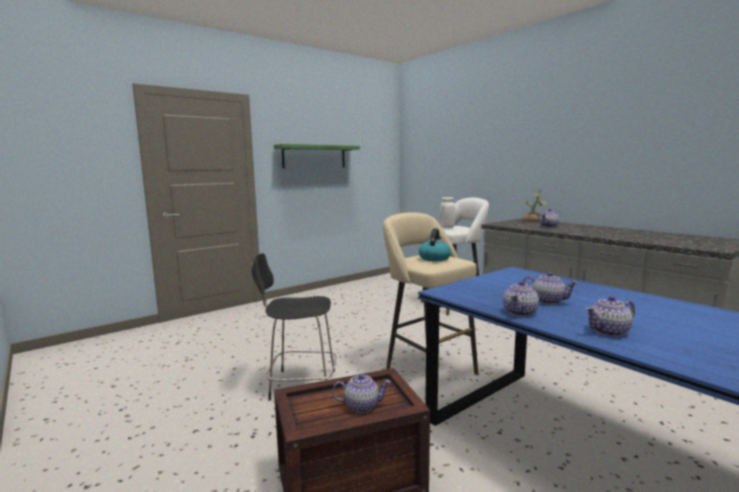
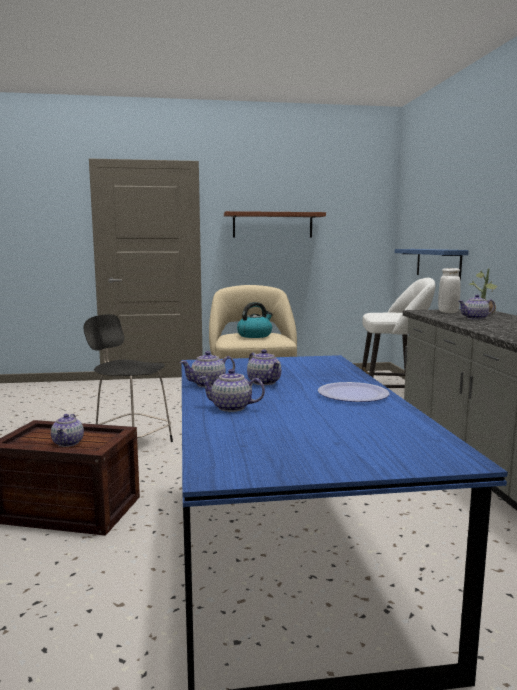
camera: 30 degrees right, 0 degrees up
green shelf [274,144,360,168] -> brown shelf [224,211,326,238]
teapot [332,374,391,413] -> teapot turned 60 degrees clockwise [51,414,84,447]
white vase [439,197,455,228] -> white vase moved to [438,268,461,313]
none -> plate [318,382,390,402]
none -> blue shelf [395,249,469,281]

